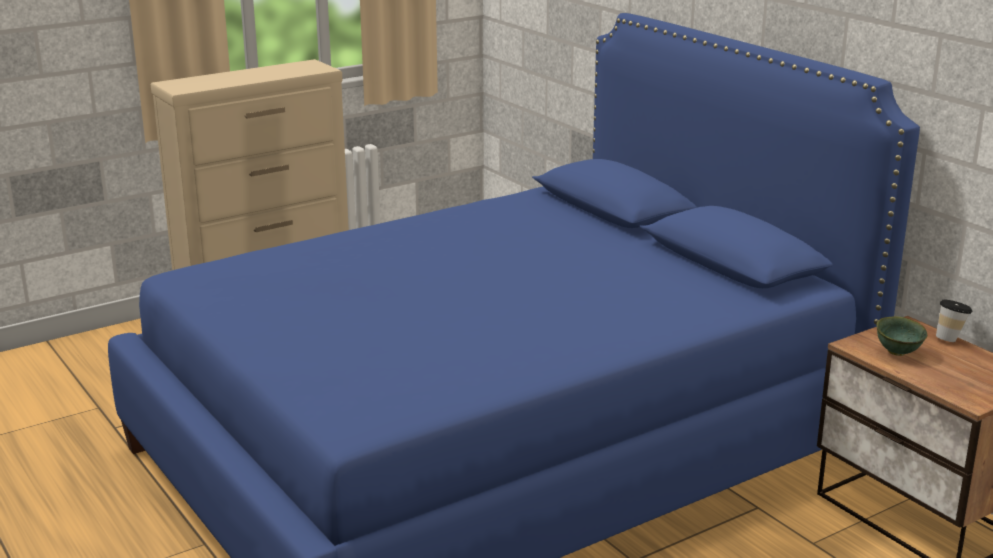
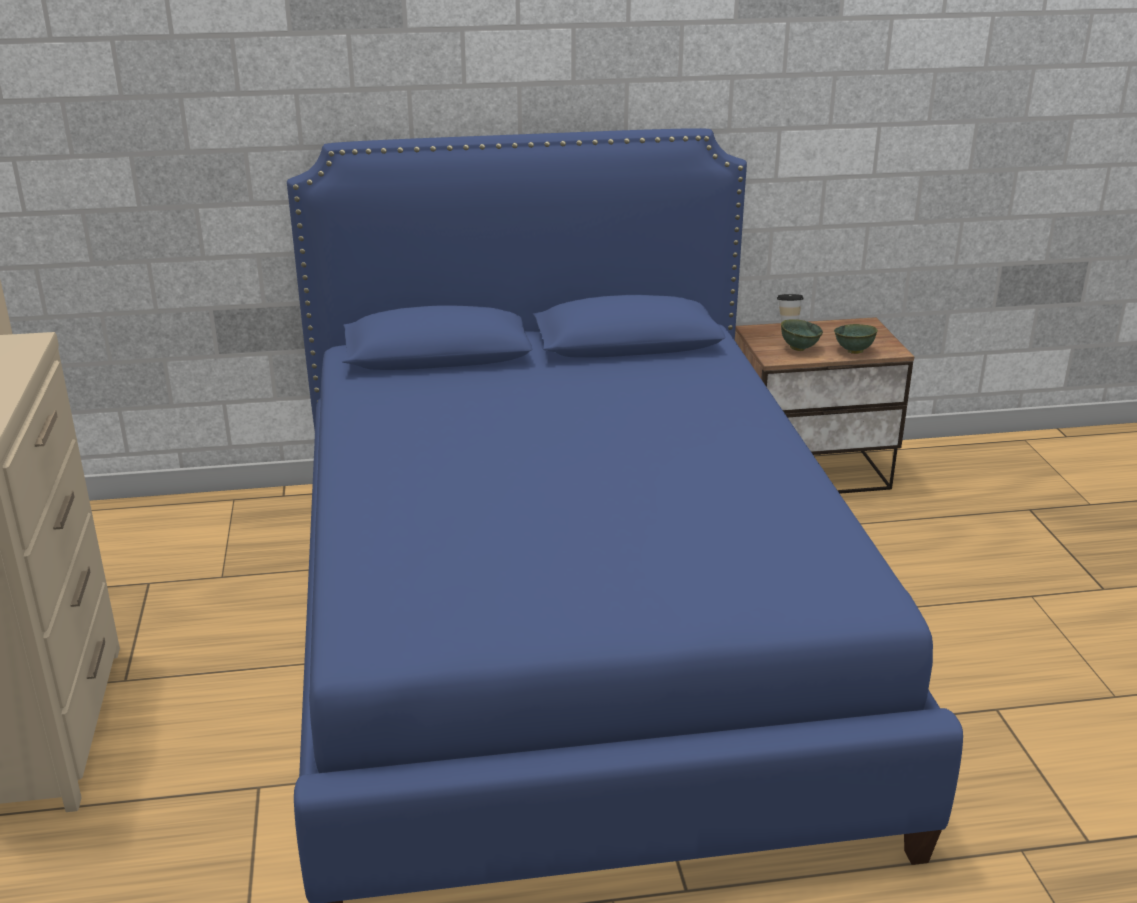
camera: 65 degrees left, 5 degrees up
none -> green bowl [834,324,878,354]

